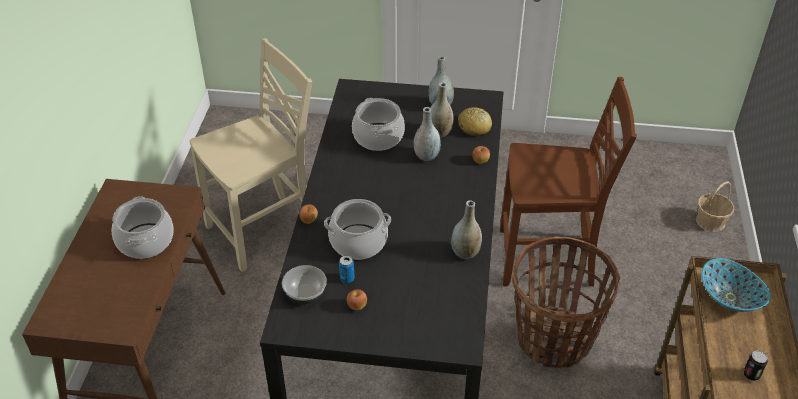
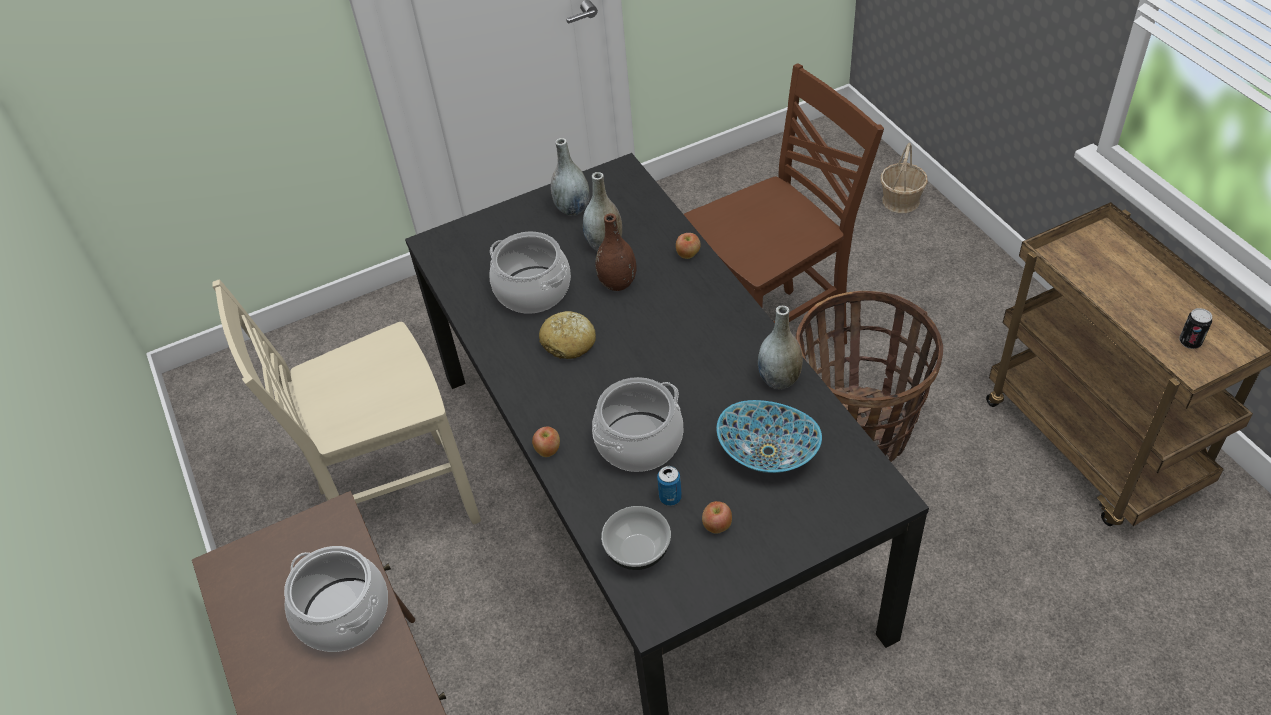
camera: 30 degrees left, 5 degrees up
beige chair [190,38,312,272] -> beige chair turned 135 degrees counterclockwise [212,279,481,524]
grey vase [414,107,441,161] -> brown vase [595,213,637,291]
bread [458,107,492,136] -> bread moved to [539,311,596,359]
bowl [701,258,771,312] -> bowl moved to [716,400,822,473]

